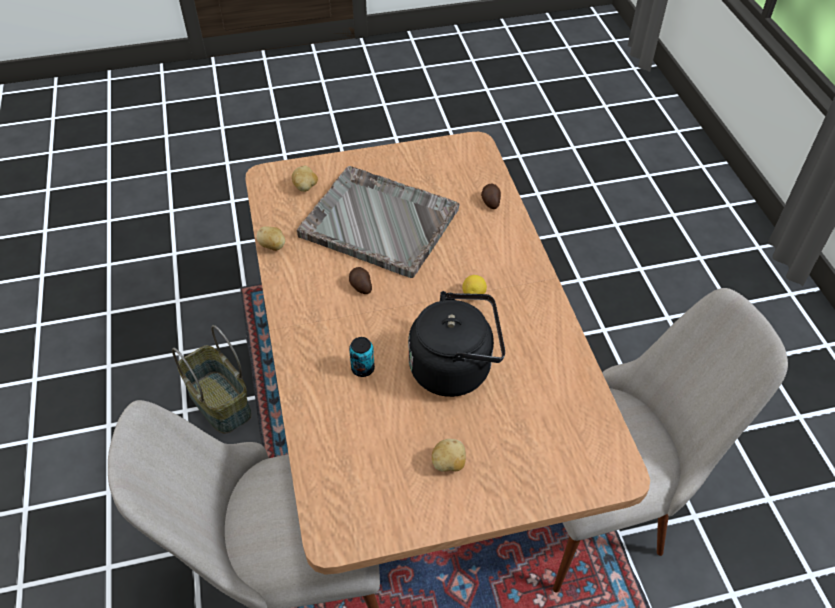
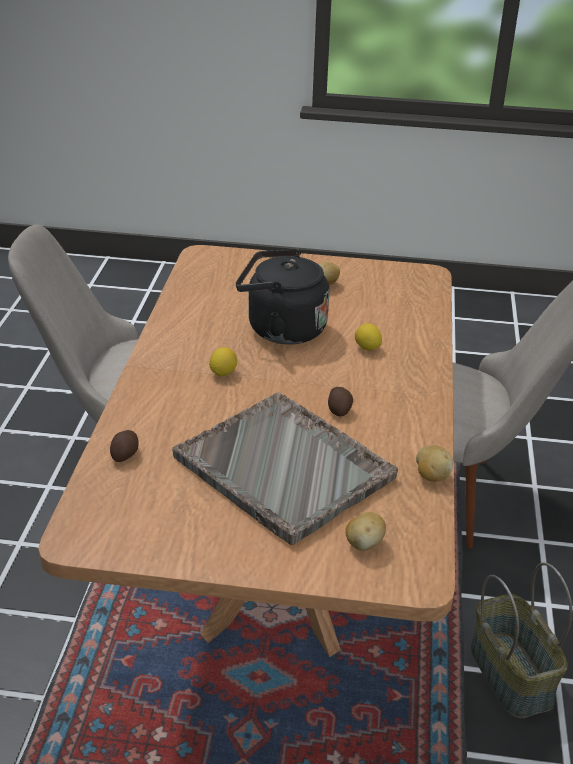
camera: 160 degrees left, 15 degrees down
can [349,337,375,377] -> lemon [355,323,382,351]

